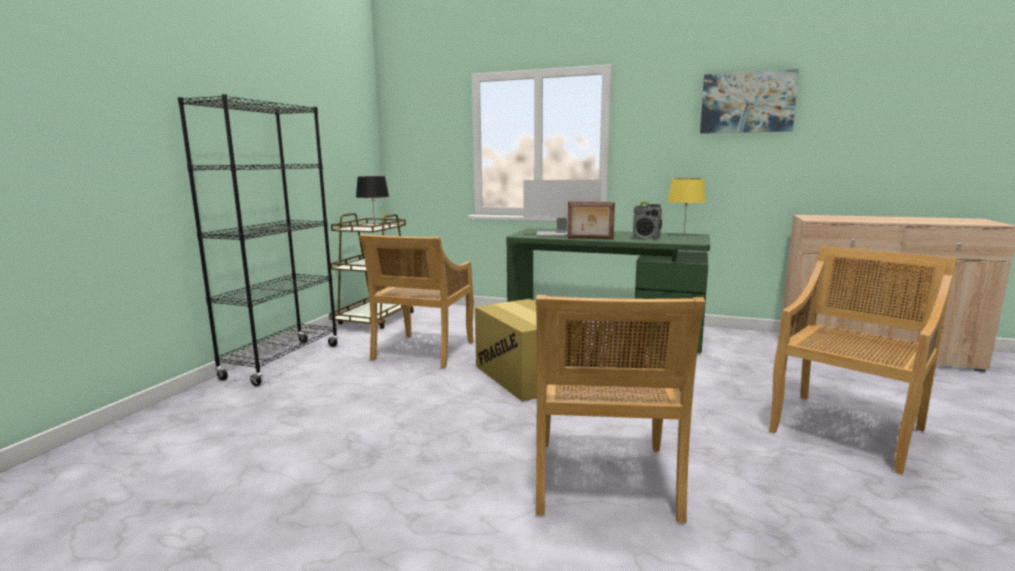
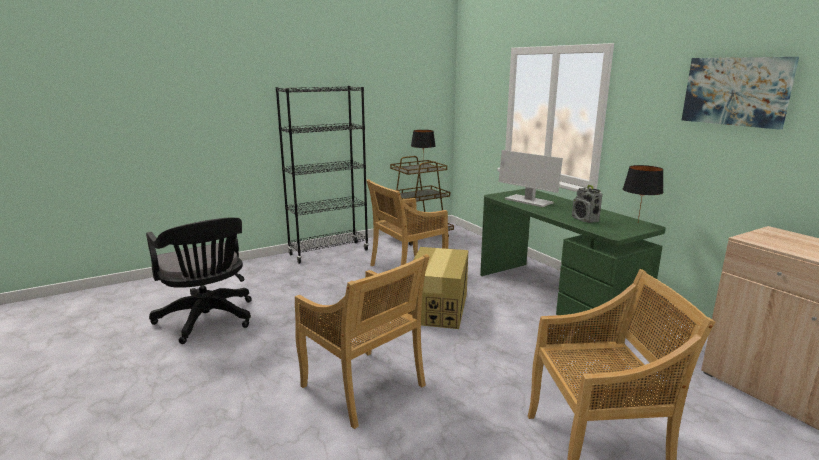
camera: 40 degrees right, 5 degrees up
beige chair [536,295,705,523] -> beige chair turned 90 degrees counterclockwise [295,254,430,429]
picture frame [567,201,615,240] -> none
yellow table lamp [668,178,706,235] -> black table lamp [623,165,664,221]
none -> black office chair [146,218,252,344]

